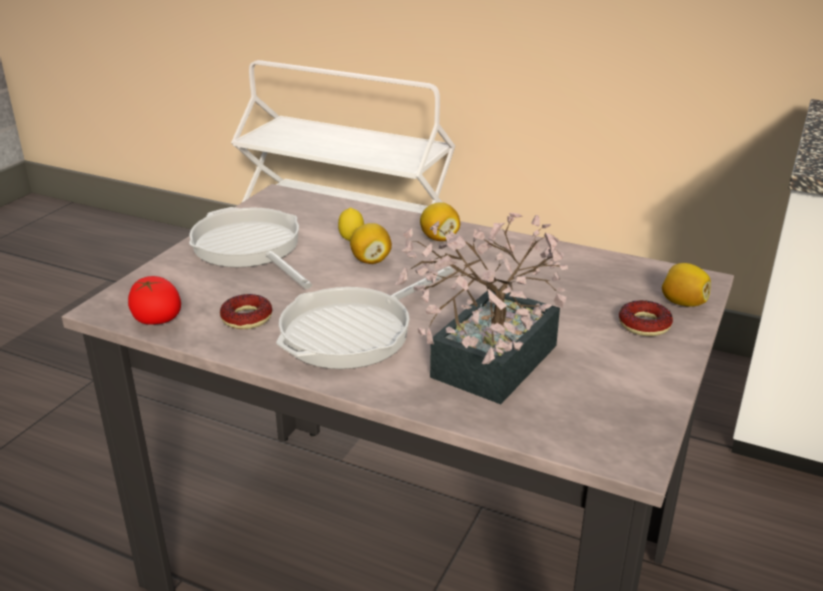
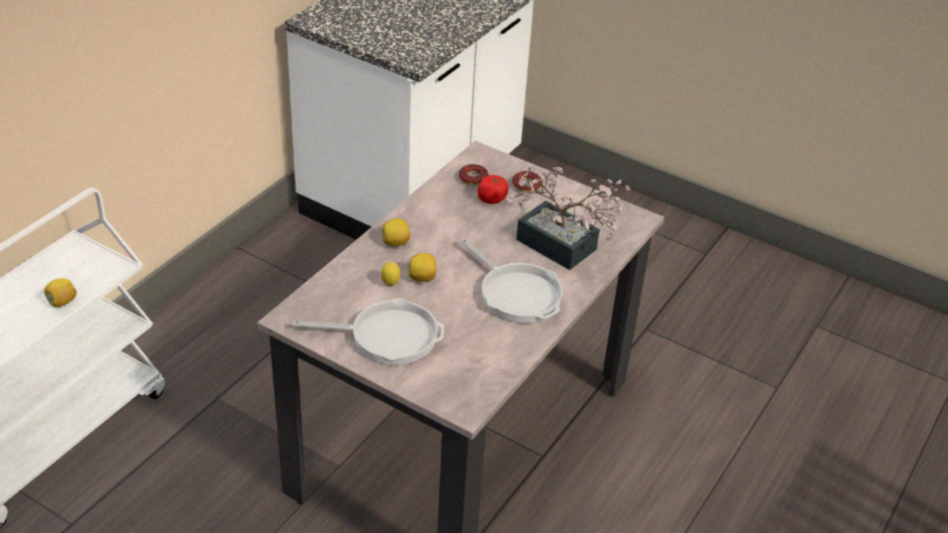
camera: 85 degrees left, 10 degrees up
tomato [128,276,181,325] -> tomato moved to [477,175,508,204]
frying pan [189,207,312,289] -> frying pan turned 150 degrees counterclockwise [292,298,444,365]
donut [220,294,272,329] -> donut moved to [459,164,489,186]
lemon [662,263,711,307] -> lemon moved to [44,278,77,307]

